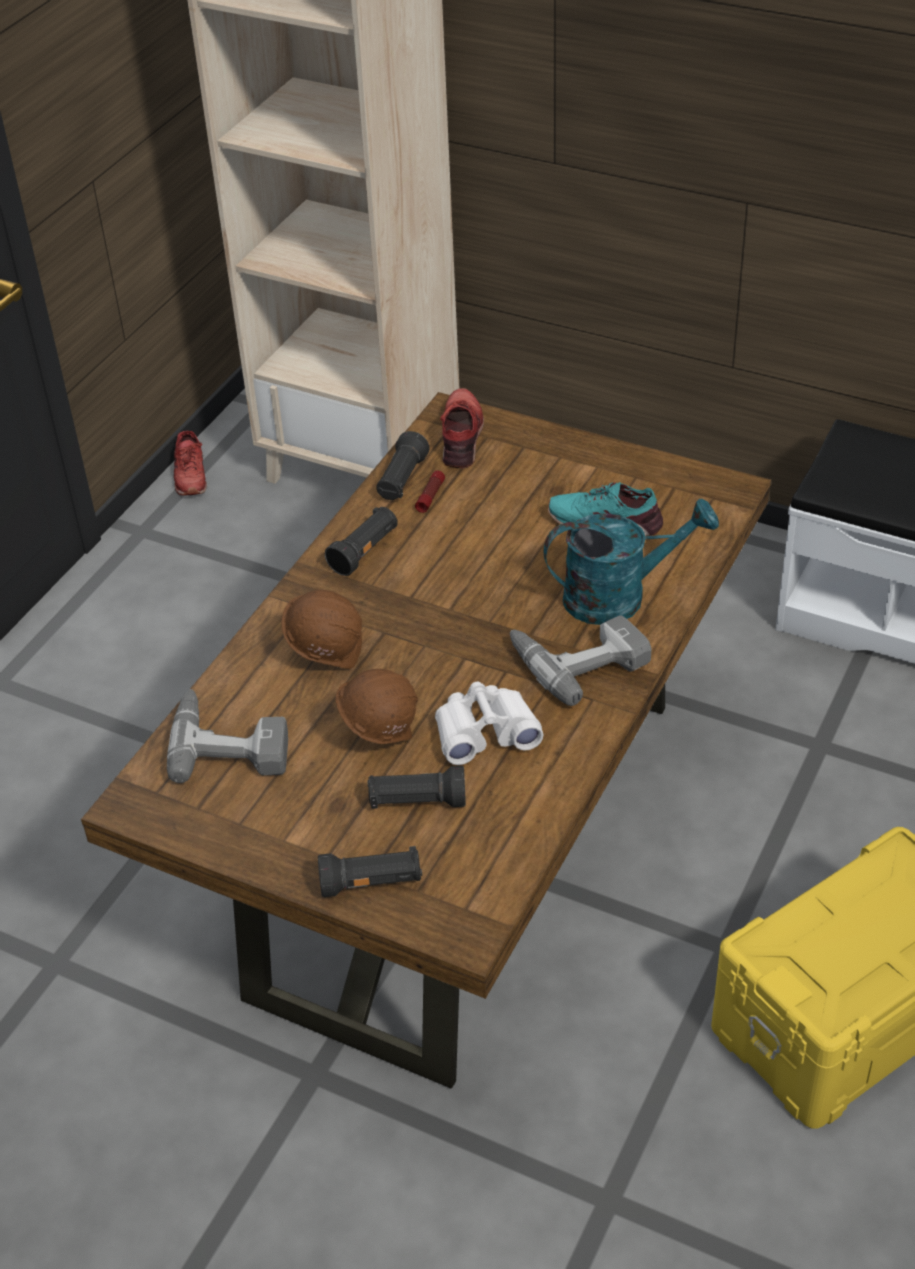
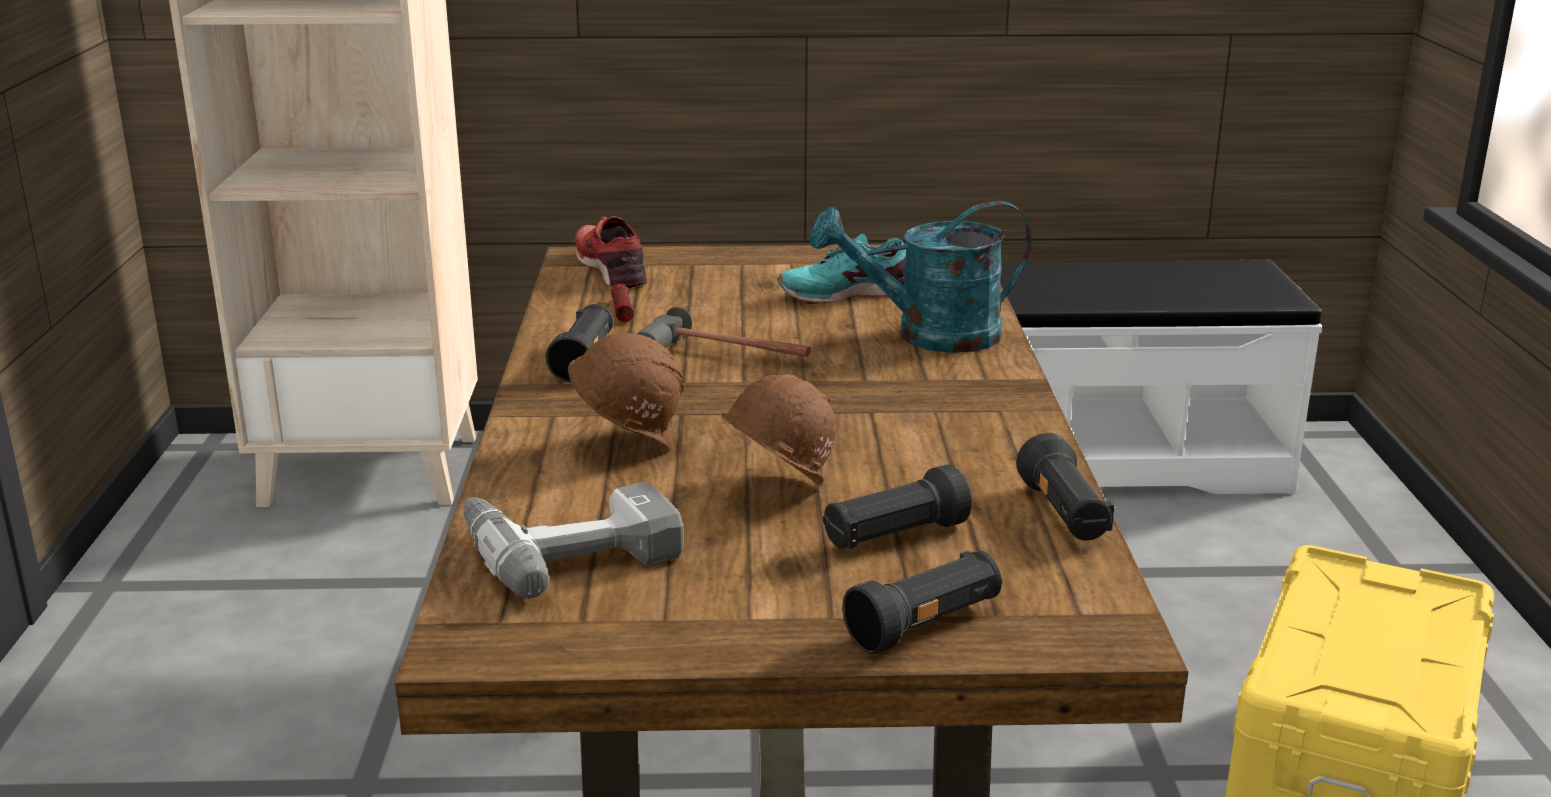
camera: 30 degrees left, 20 degrees down
red shoe [174,431,207,496] -> none
black flashlight [376,431,429,500] -> black flashlight moved to [1016,433,1114,540]
white binoculars [435,682,543,765] -> none
power drill [510,615,652,706] -> none
turquoise watering can [543,498,719,625] -> turquoise watering can turned 150 degrees counterclockwise [810,201,1031,353]
none -> hammer [637,307,811,357]

